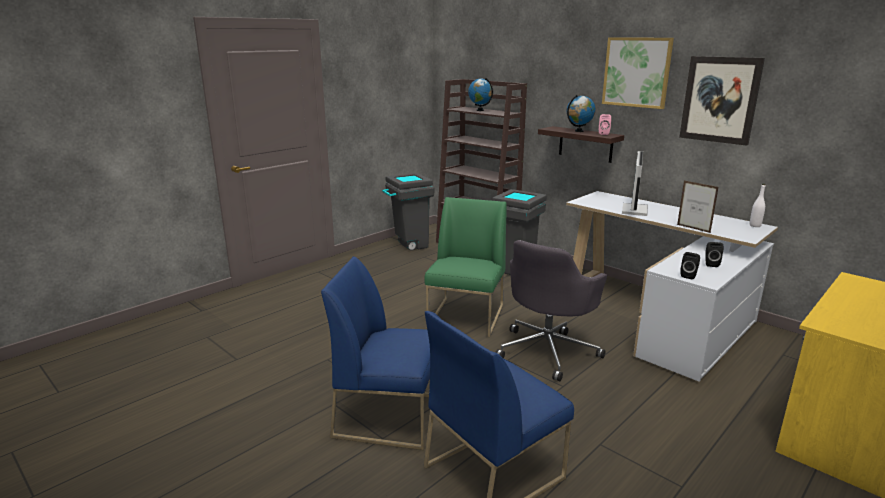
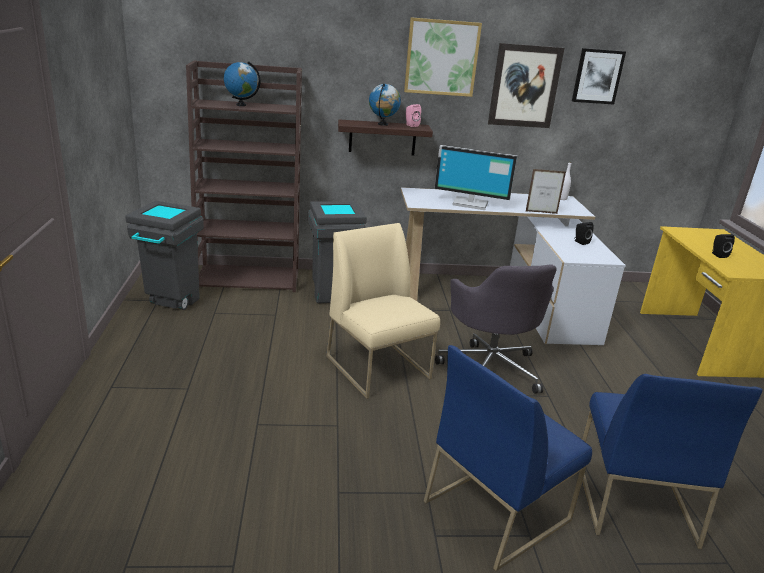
camera: 50 degrees left, 5 degrees up
green chair [424,197,507,337] -> beige chair [326,223,440,399]
monitor [622,151,648,216] -> monitor turned 135 degrees clockwise [435,145,517,210]
black speaker [680,252,700,279] -> black speaker moved to [712,234,735,258]
none -> picture [572,48,626,105]

